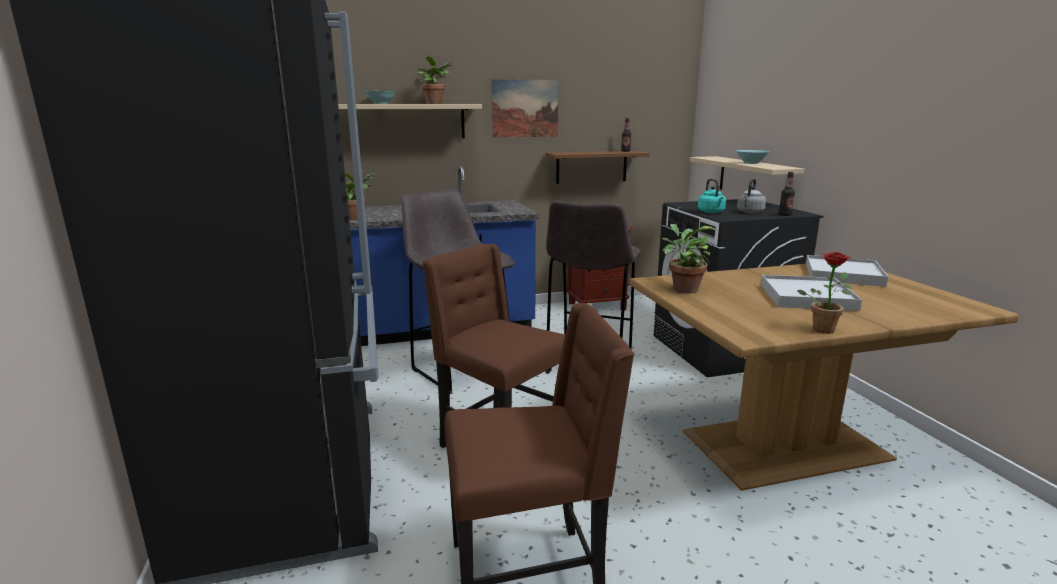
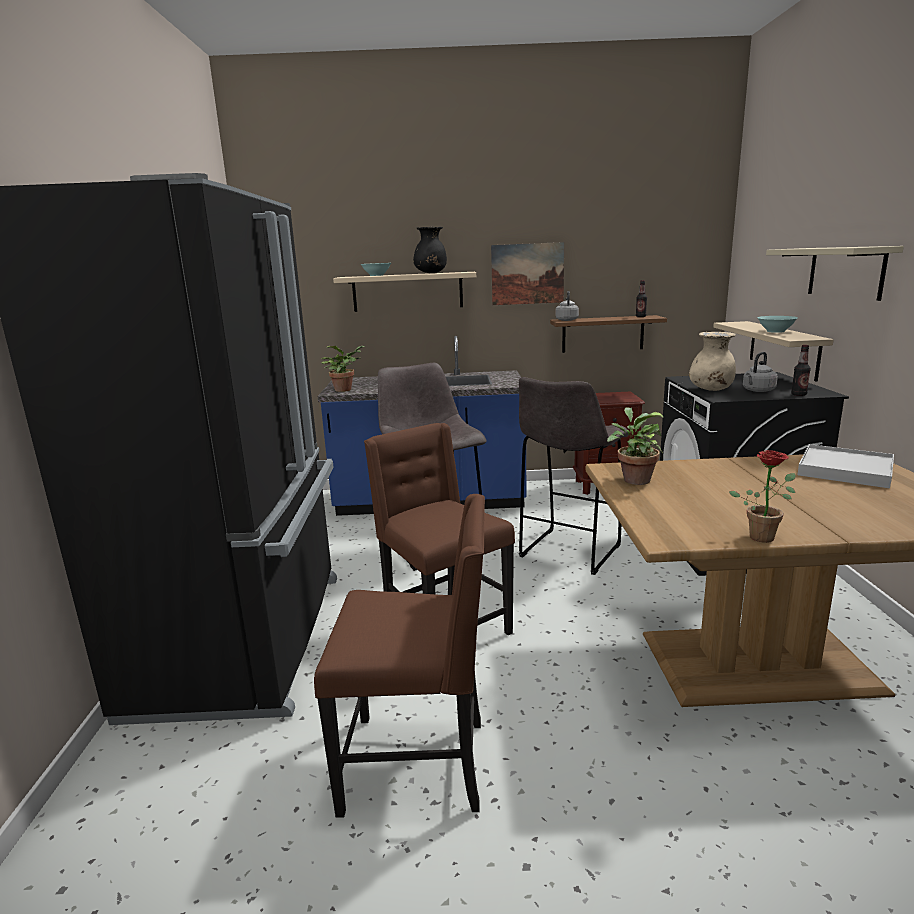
camera: 15 degrees right, 0 degrees up
potted plant [417,56,453,104] -> black vase [413,227,447,273]
turquoise kettle [698,178,726,213] -> beige vase [689,332,736,391]
white tray [761,275,862,311] -> none
none -> grey kettle [555,291,579,321]
none -> beige shelf [766,246,904,301]

